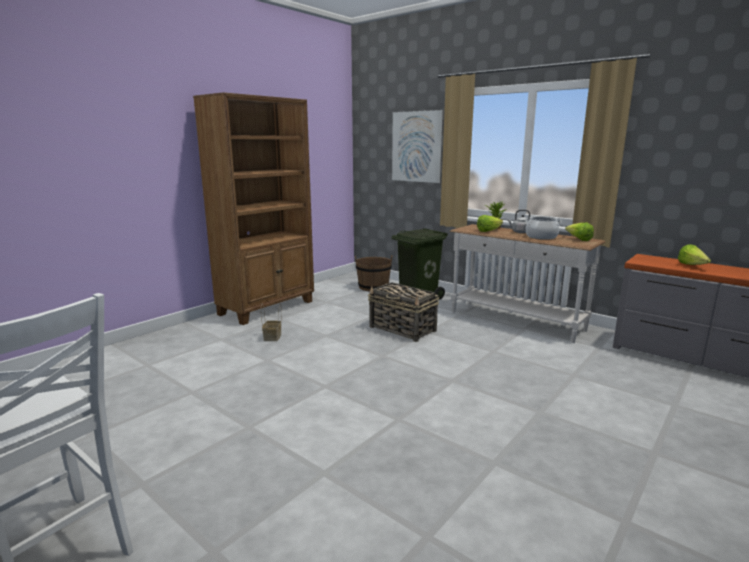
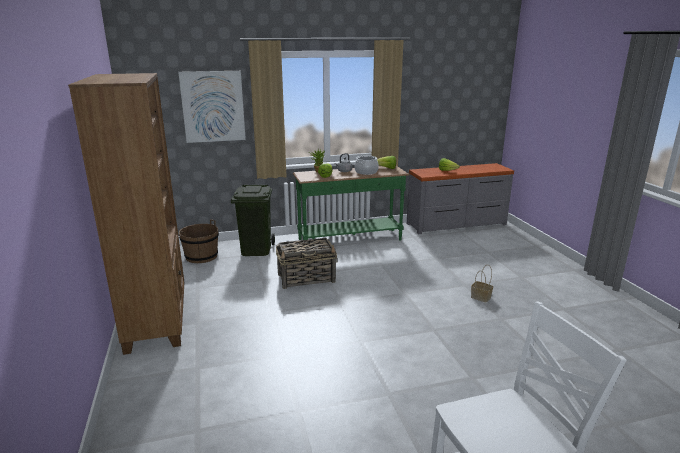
camera: 55 degrees left, 5 degrees up
basket [261,304,282,341] -> basket moved to [471,265,493,303]
white console table [450,224,605,343] -> green console table [293,166,410,240]

